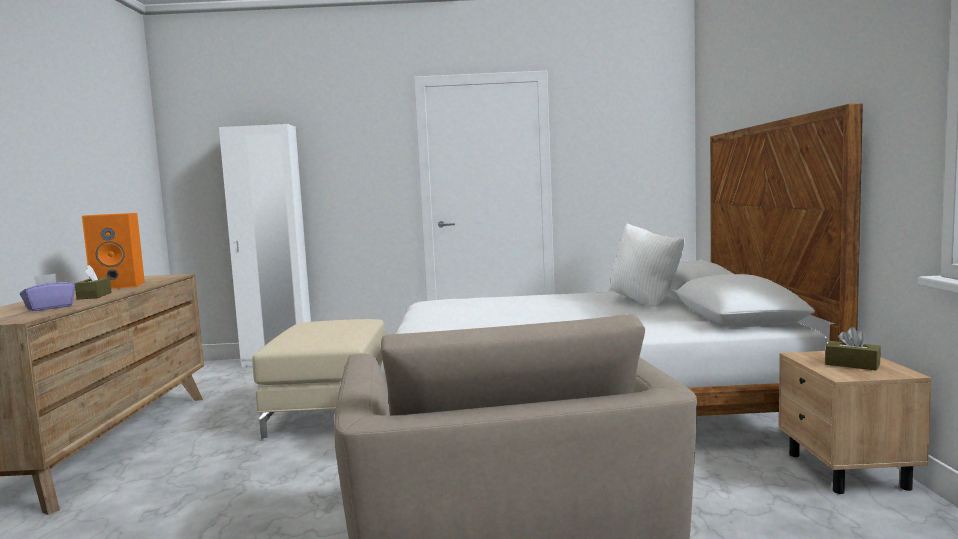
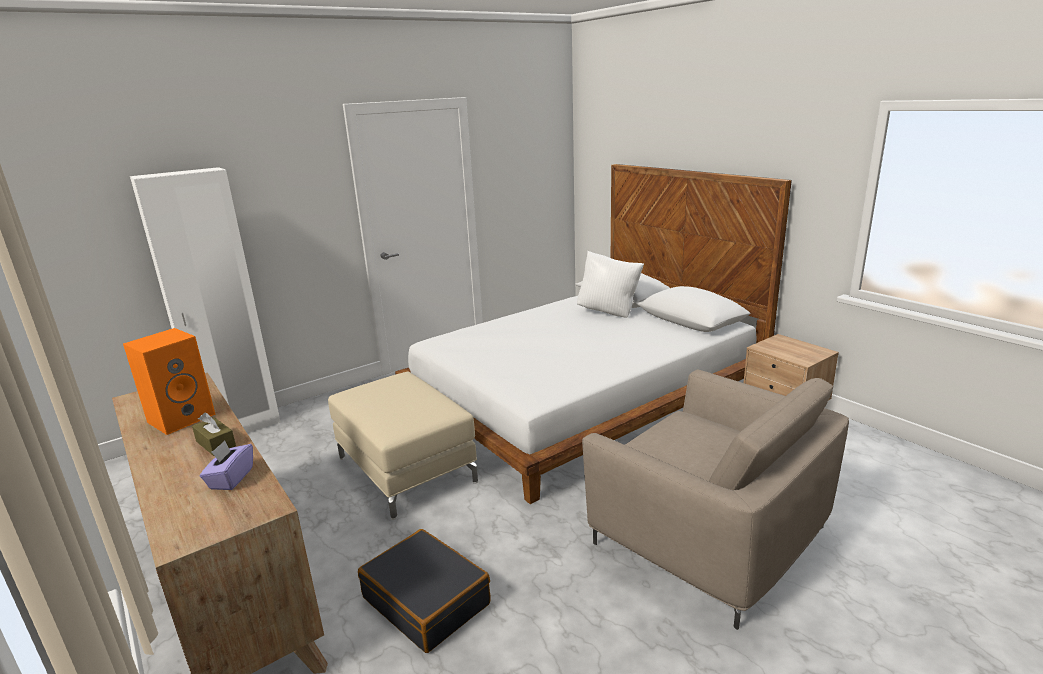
camera: 35 degrees left, 15 degrees up
brown tissue box [825,327,881,370] -> none
none -> black suitcase [358,529,491,653]

